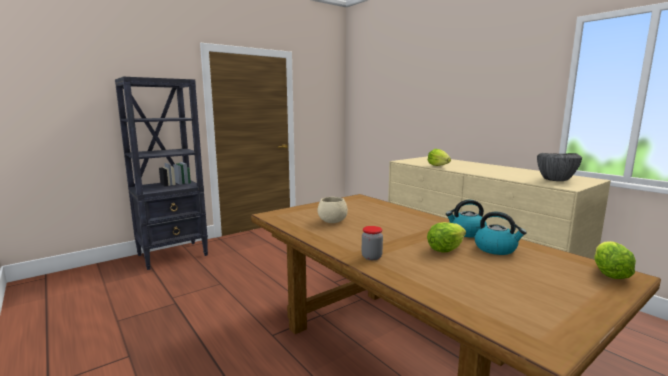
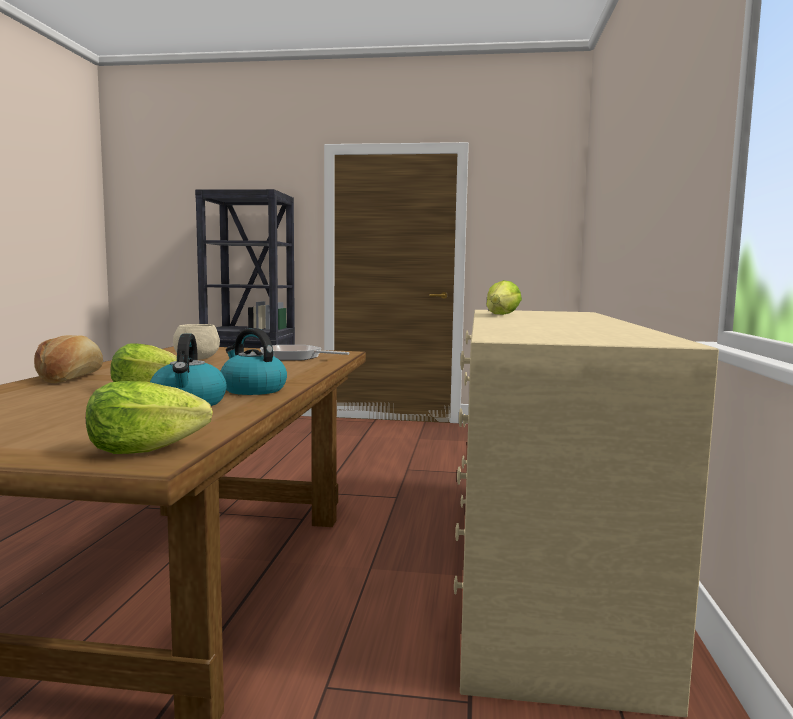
camera: 45 degrees right, 5 degrees down
jar [362,226,383,260] -> bread [34,335,103,383]
bowl [537,153,582,181] -> none
none -> frying pan [260,345,349,361]

